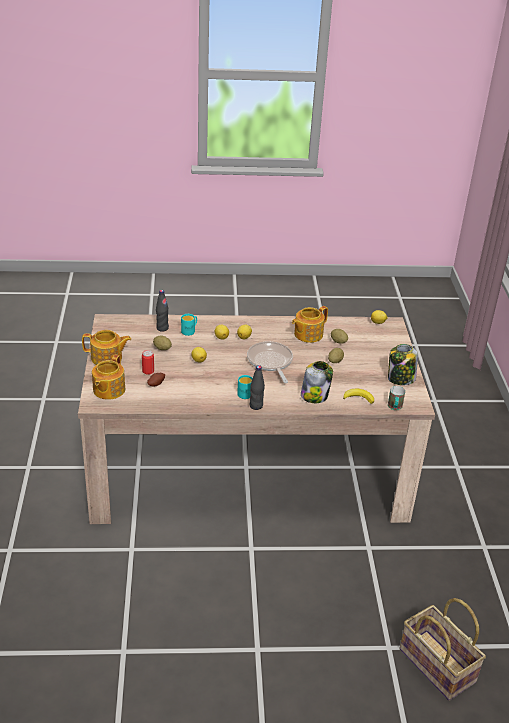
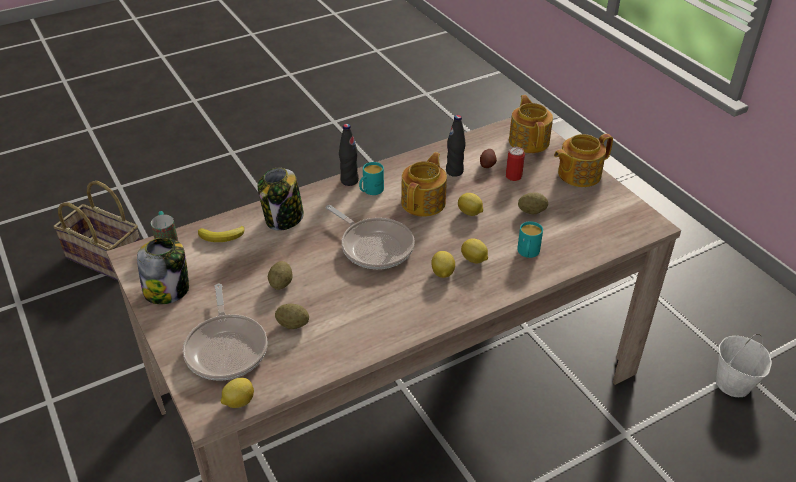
camera: 155 degrees right, 5 degrees up
black bottle [156,290,169,332] -> black bottle moved to [446,115,466,177]
teapot [292,306,328,343] -> teapot moved to [401,152,447,217]
none -> frying pan [183,284,267,381]
none -> white bucket [716,334,772,397]

